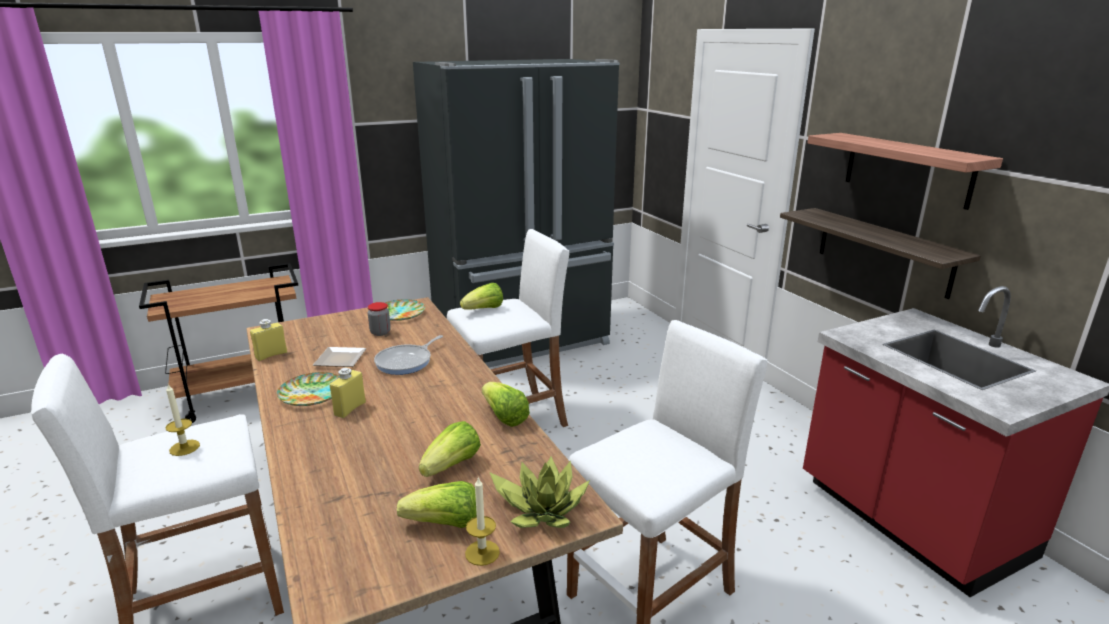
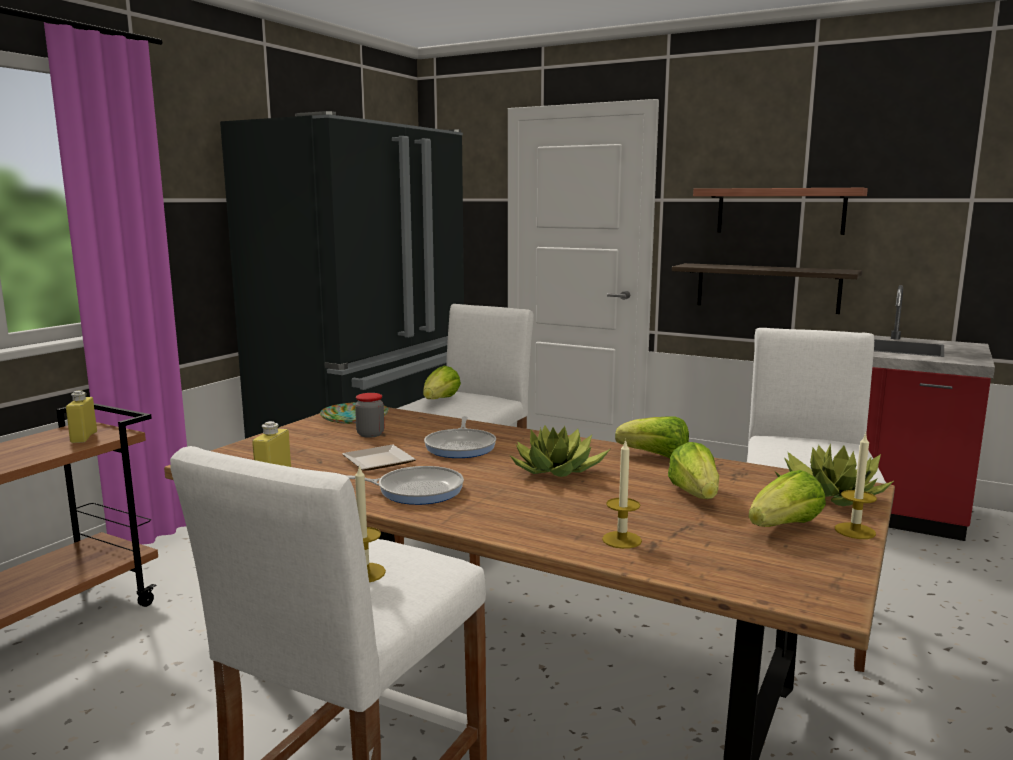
camera: 35 degrees left, 10 degrees down
plate [277,372,340,406] -> frying pan [345,466,464,505]
yellow bottle [330,368,366,418] -> yellow bottle moved to [66,390,97,443]
none -> potted plant [510,425,610,477]
none -> candle [602,439,642,549]

